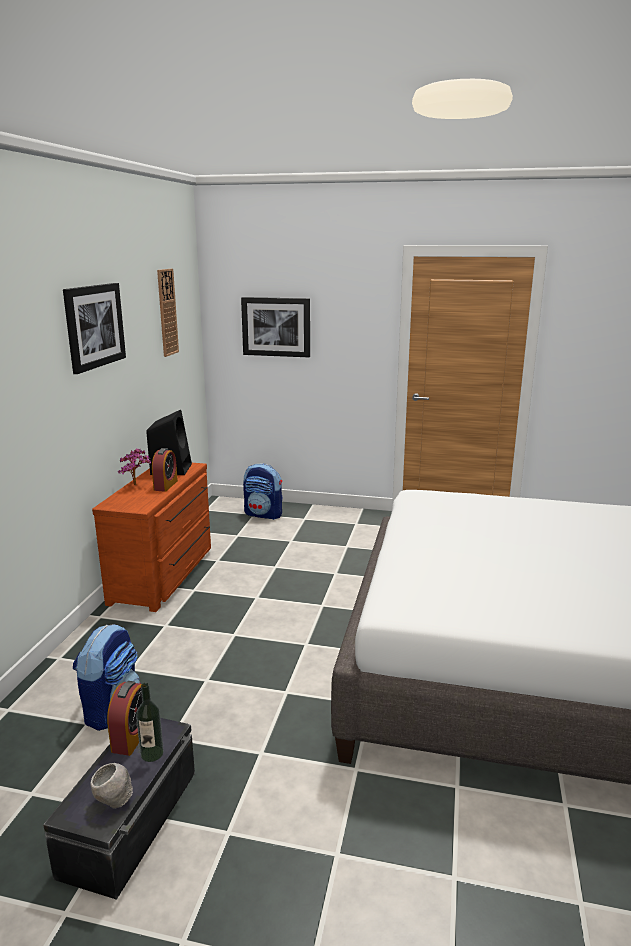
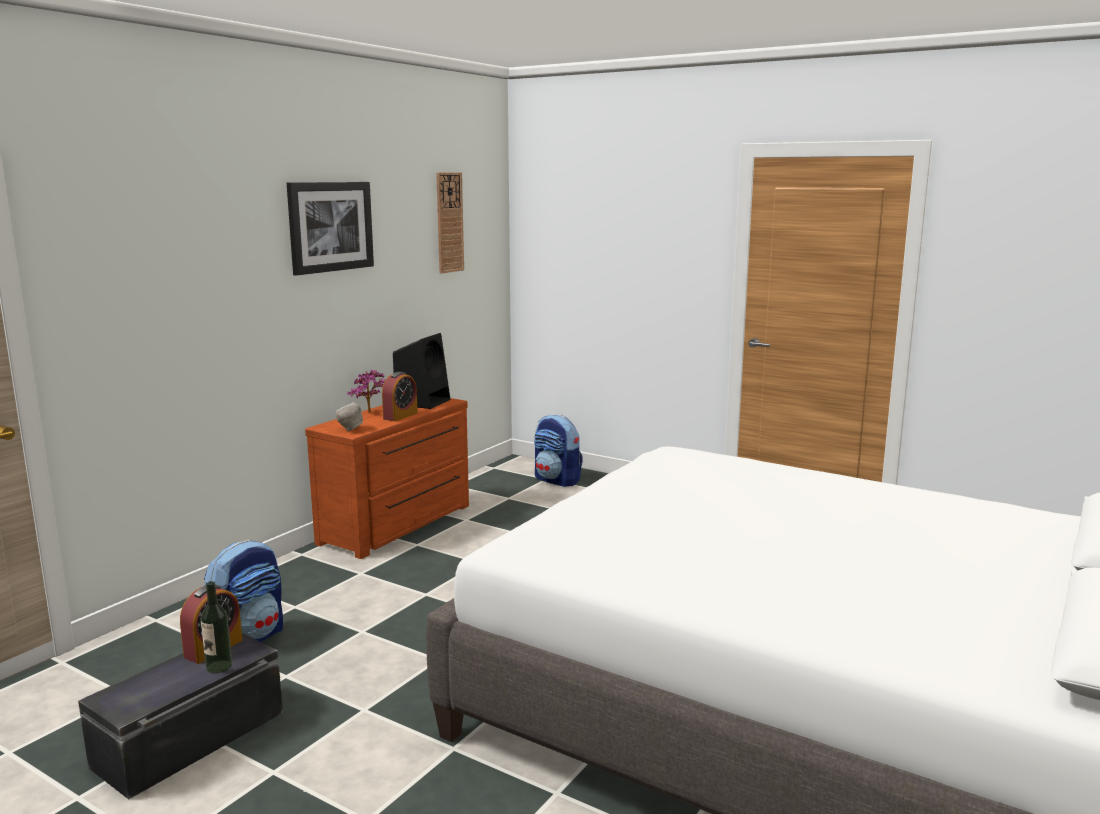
camera: 20 degrees right, 5 degrees down
grey bowl [91,763,133,809] -> grey bowl moved to [336,402,363,431]
picture [241,297,310,357] -> none

